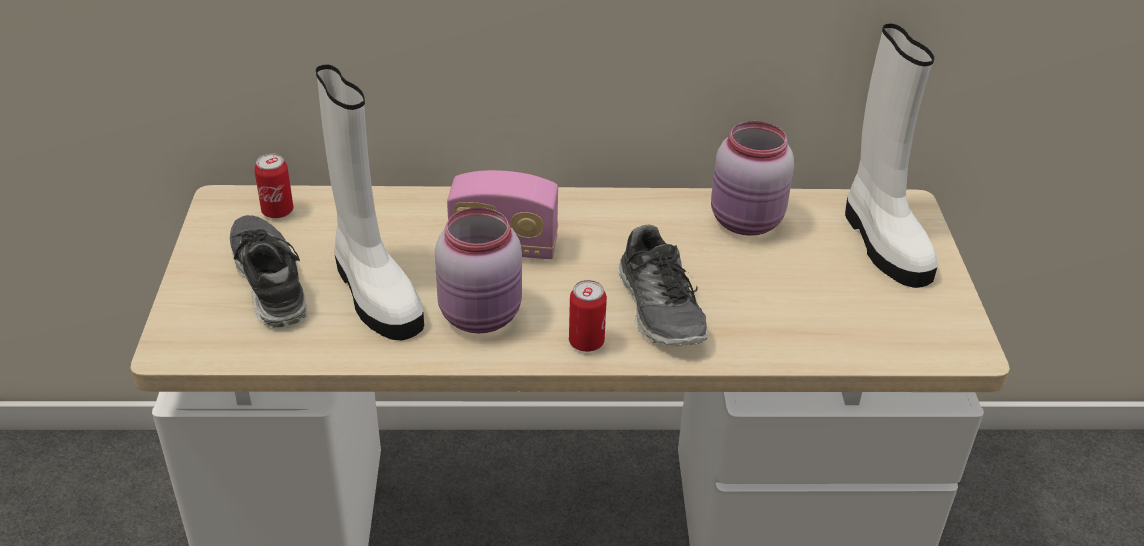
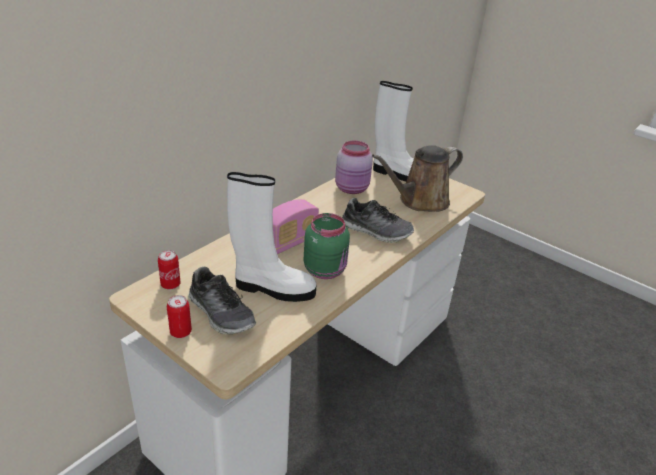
camera: 50 degrees left, 5 degrees down
shoe [230,215,308,329] -> shoe turned 150 degrees counterclockwise [188,267,256,335]
pink jar [435,207,522,333] -> green jar [304,213,350,279]
can [569,280,607,352] -> can moved to [167,295,192,338]
none -> brown watering can [372,145,463,212]

